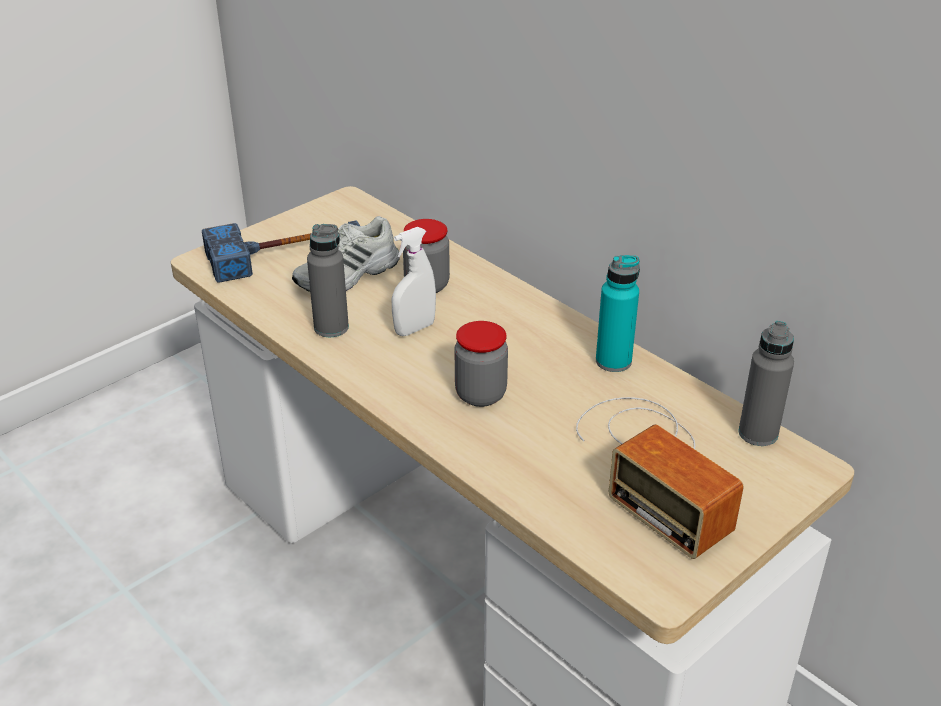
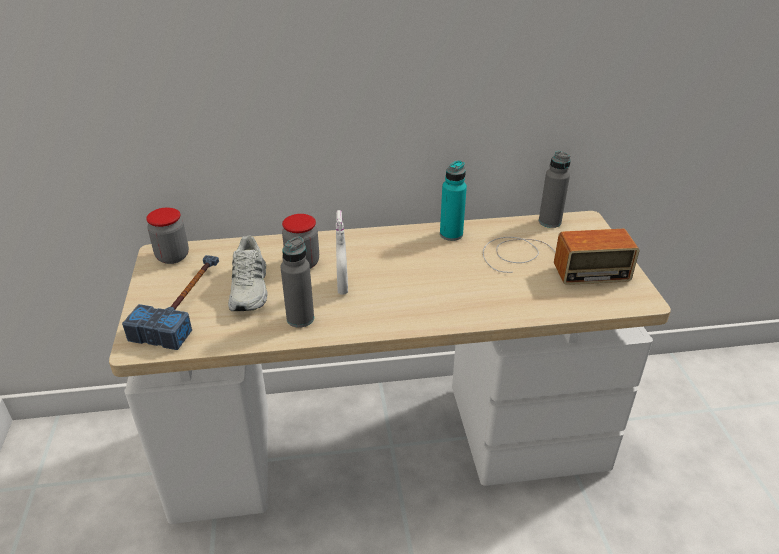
camera: 55 degrees left, 0 degrees up
jar [455,321,508,407] -> jar moved to [146,208,189,264]

